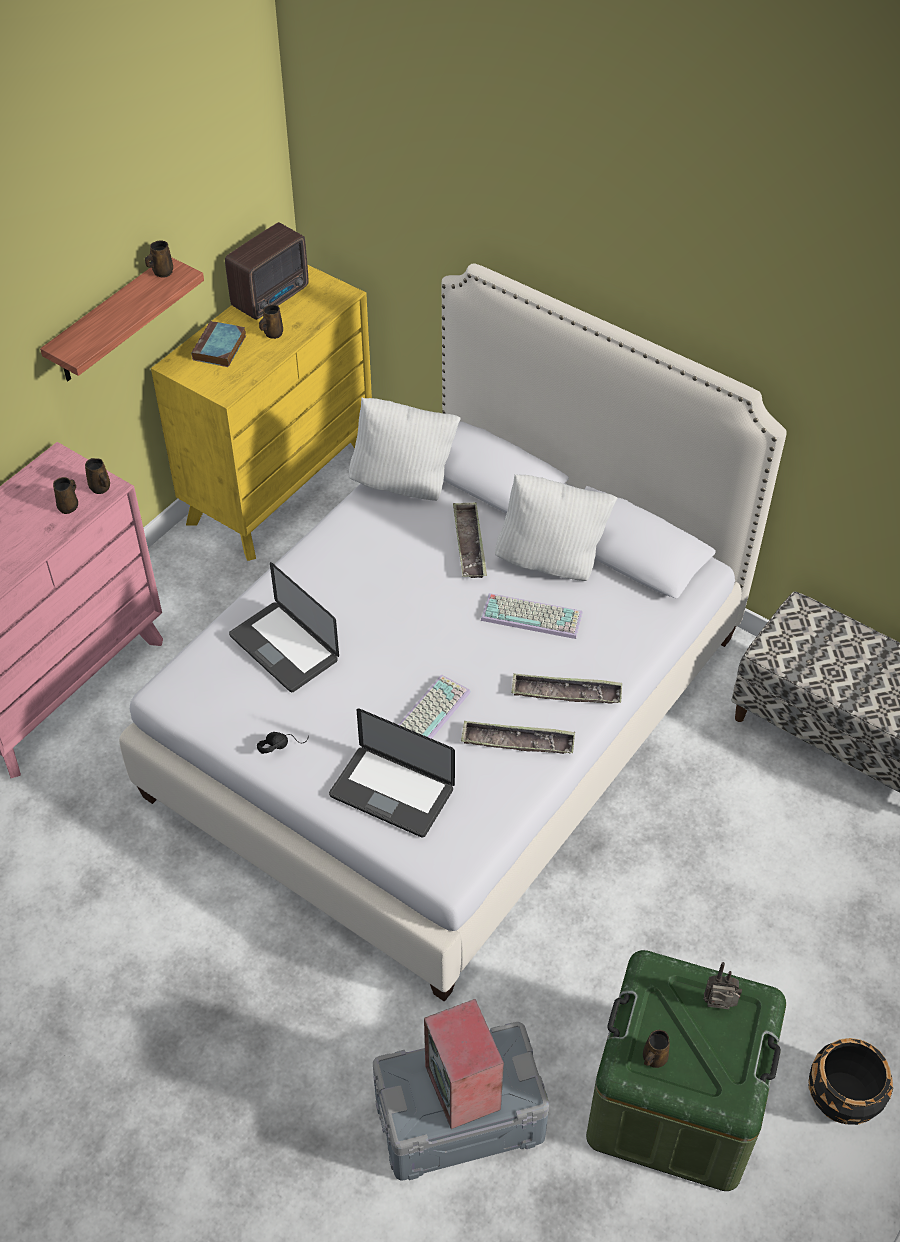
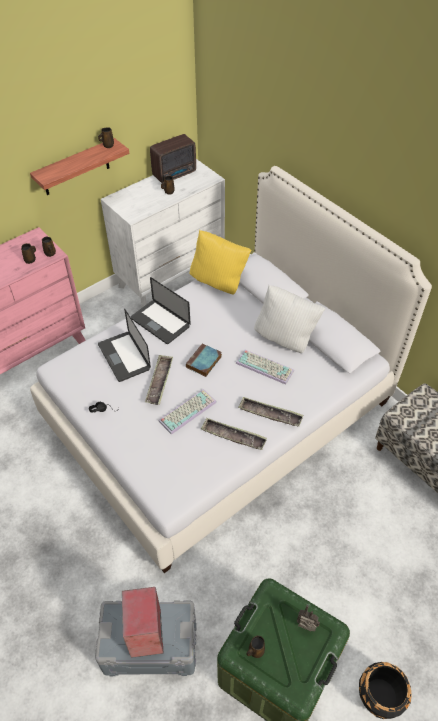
camera: 15 degrees right, 0 degrees up
yellow dresser [151,265,372,561] -> white dresser [101,159,225,307]
book [191,321,246,367] -> book moved to [186,343,222,377]
laptop [329,709,455,837] -> laptop moved to [131,277,191,344]
white pillow [349,398,461,501] -> yellow pillow [190,230,252,295]
tray [453,502,487,578] -> tray moved to [145,355,173,405]

